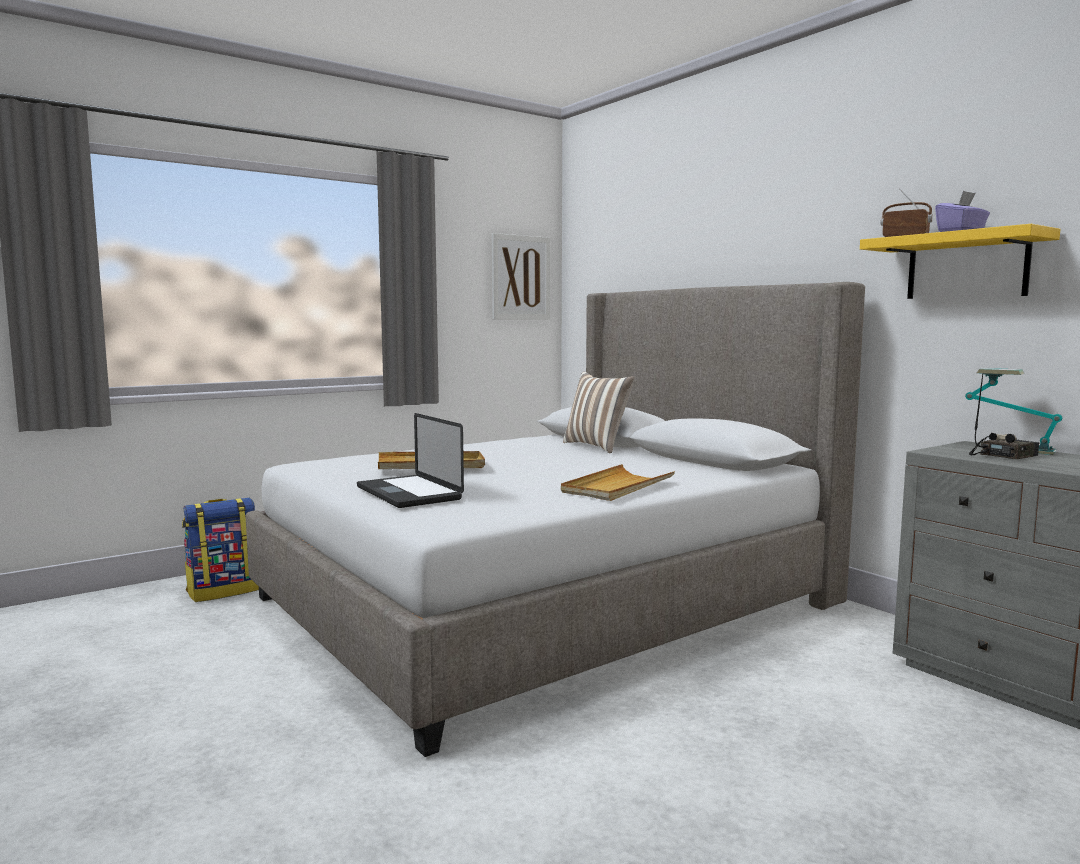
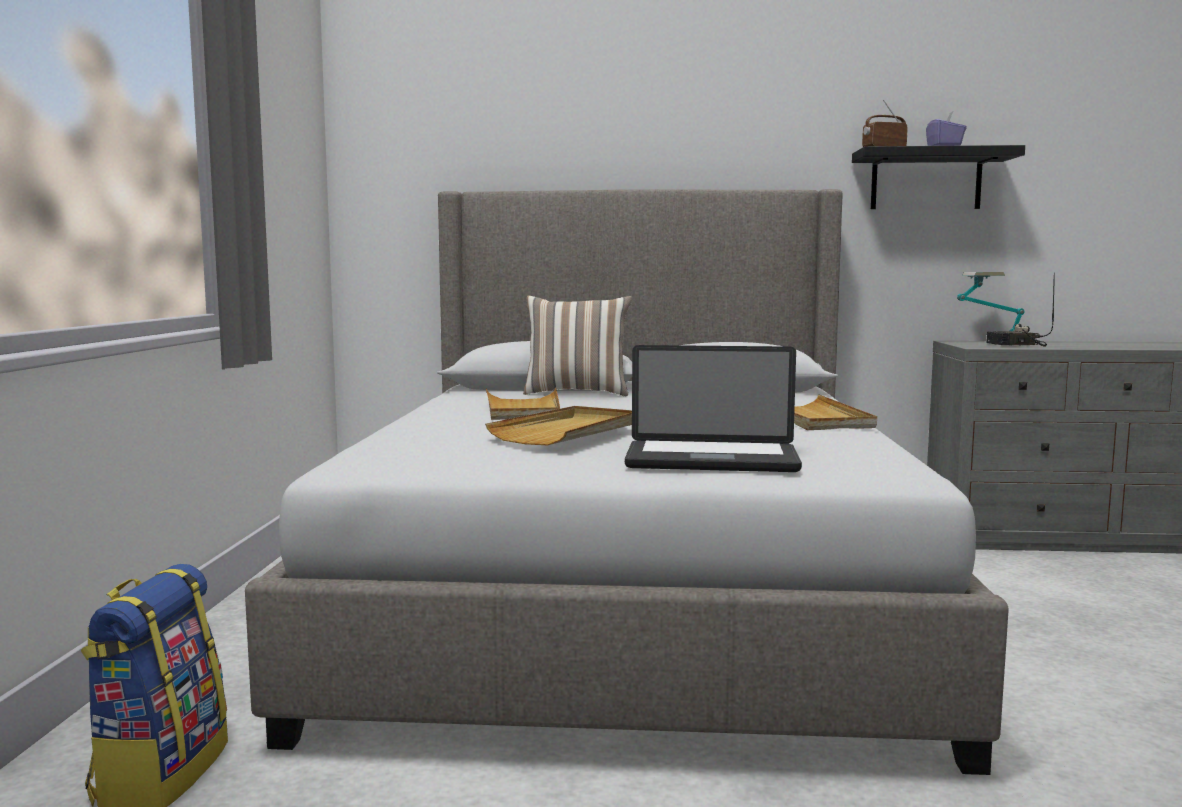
camera: 50 degrees left, 0 degrees up
picture [492,233,550,320] -> none
yellow shelf [860,224,1060,299] -> black shelf [852,145,1025,209]
radio [969,373,1039,460] -> radio turned 105 degrees counterclockwise [986,272,1055,347]
none -> beige tray [486,387,560,420]

